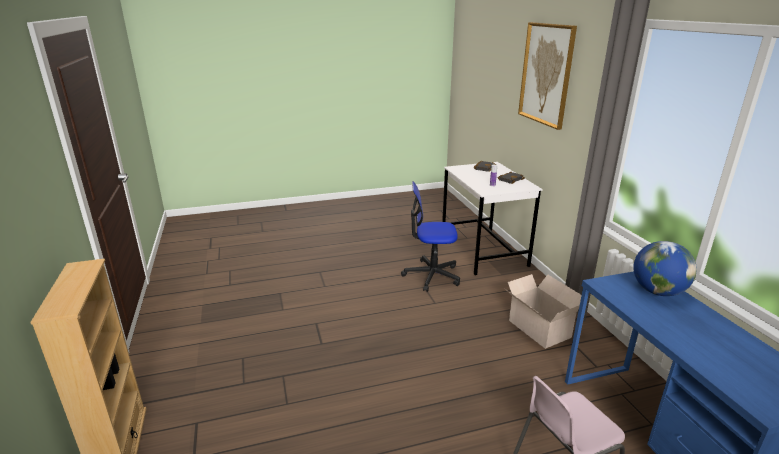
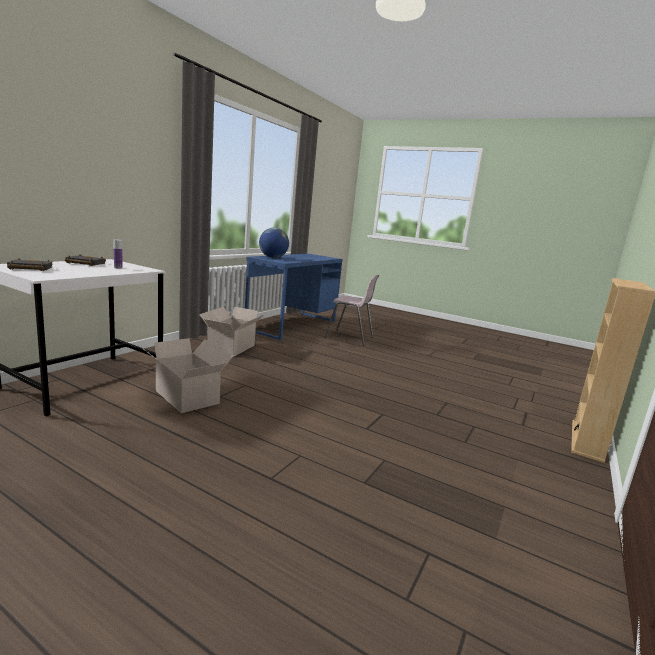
camera: 135 degrees left, 10 degrees down
office chair [401,181,460,292] -> cardboard box [142,338,233,413]
picture [518,22,577,130] -> none

